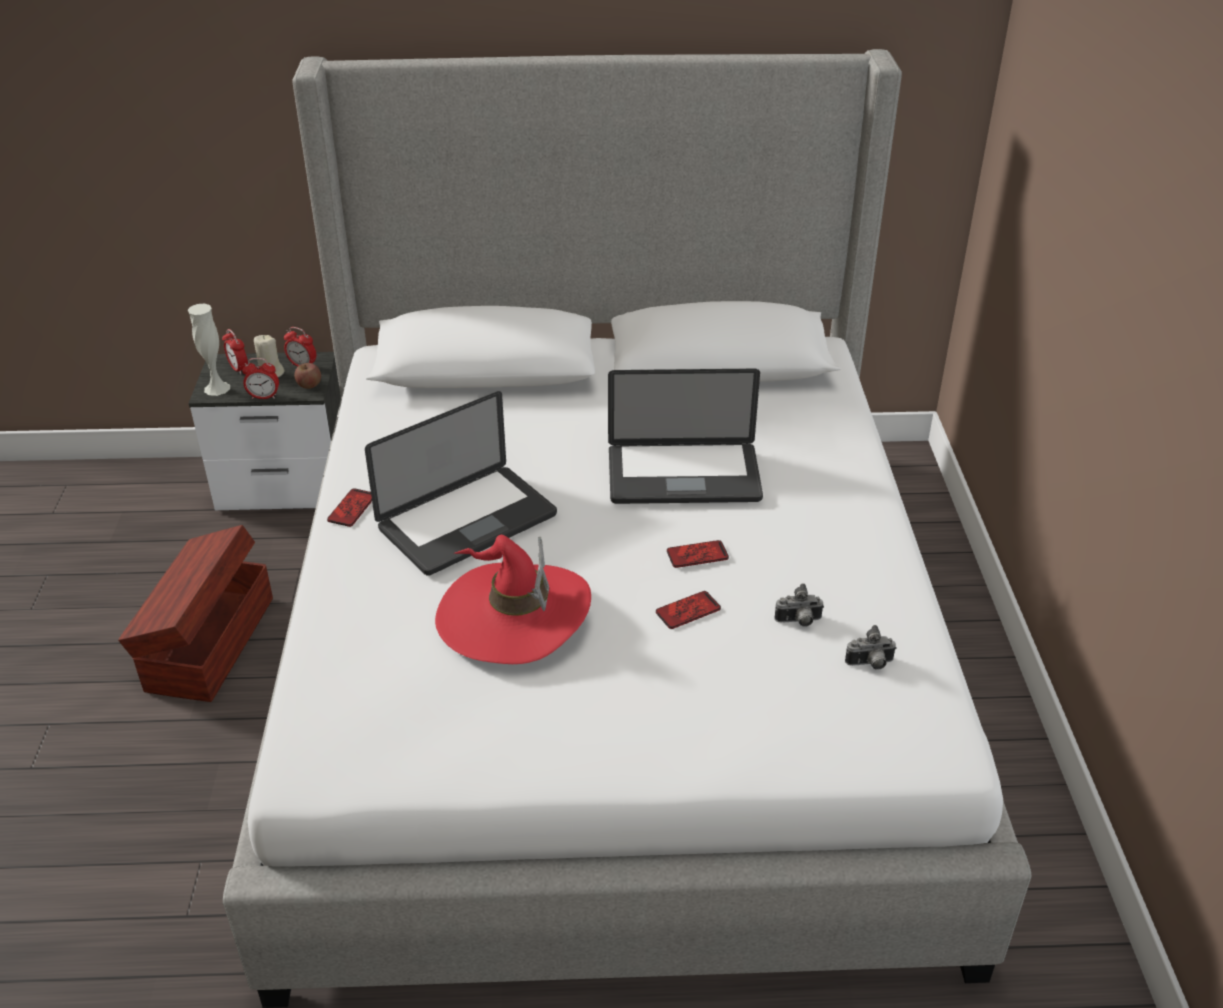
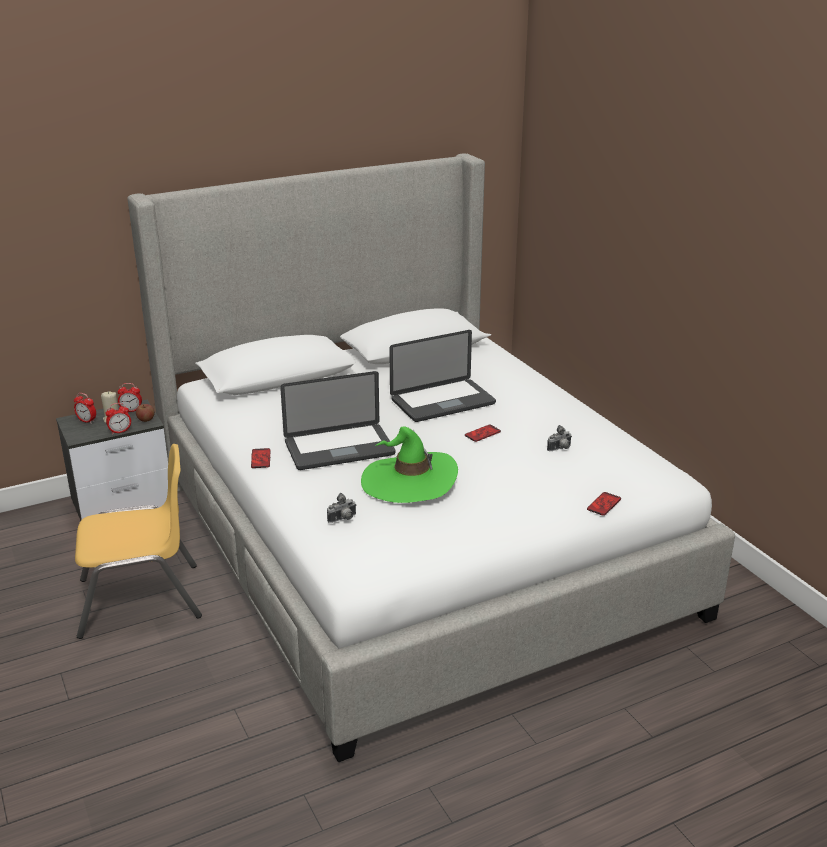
camera: 25 degrees left, 10 degrees down
brown storage box [118,525,273,702] -> yellow chair [75,444,202,639]
white vase [188,304,230,396] -> none
laptop [365,391,557,575] -> laptop turned 45 degrees clockwise [280,371,396,470]
red hat [435,535,591,664] -> green hat [361,426,458,503]
phone [656,591,721,629] -> phone moved to [587,492,621,516]
camera [845,625,897,670] -> camera moved to [327,493,356,523]

